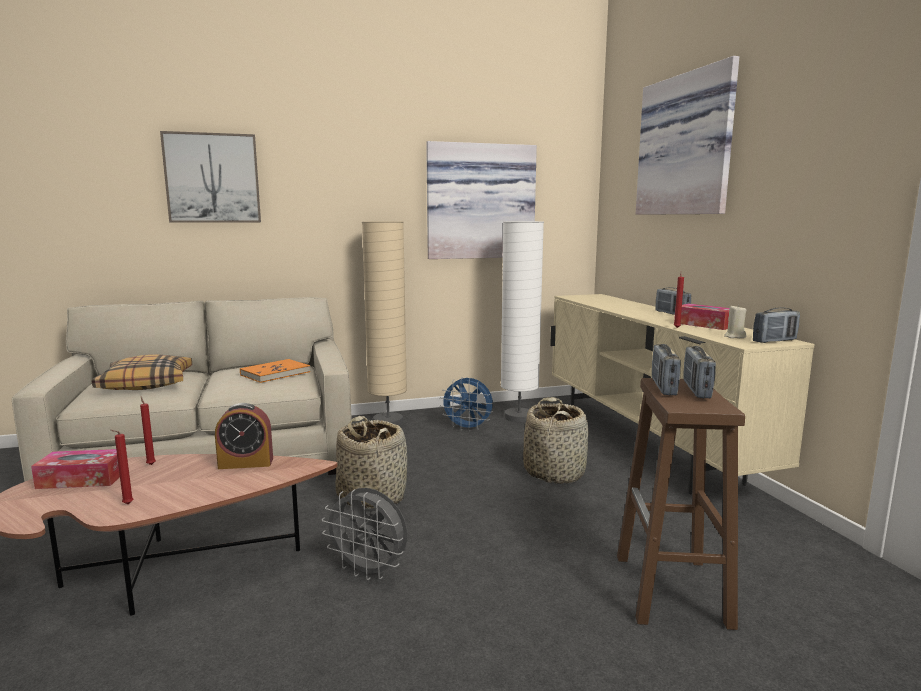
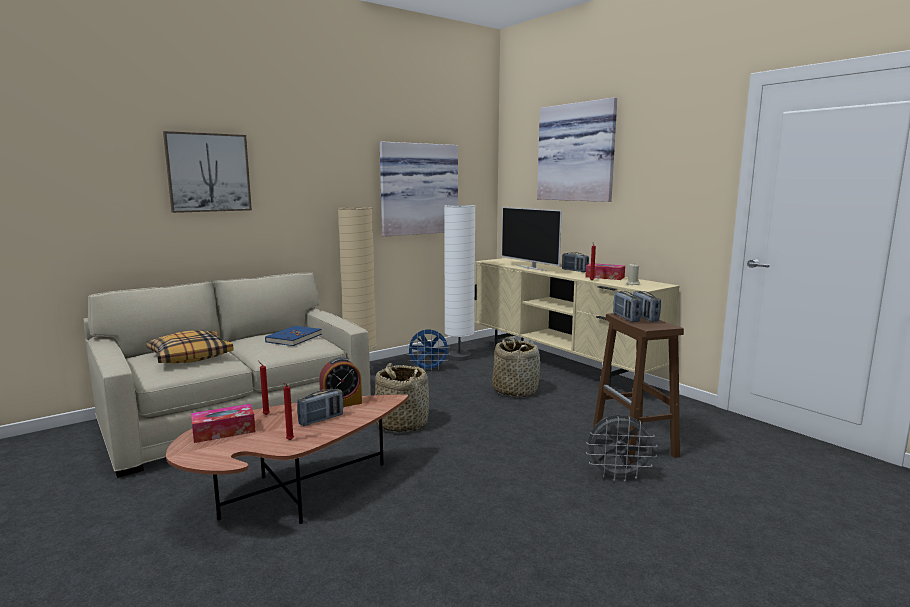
camera: 20 degrees left, 0 degrees up
orange book [240,359,310,383] -> blue book [265,326,322,346]
grey fan [322,488,408,580] -> grey fan moved to [586,415,658,482]
radio [753,307,800,343] -> radio moved to [297,389,343,426]
none -> television [501,207,562,271]

